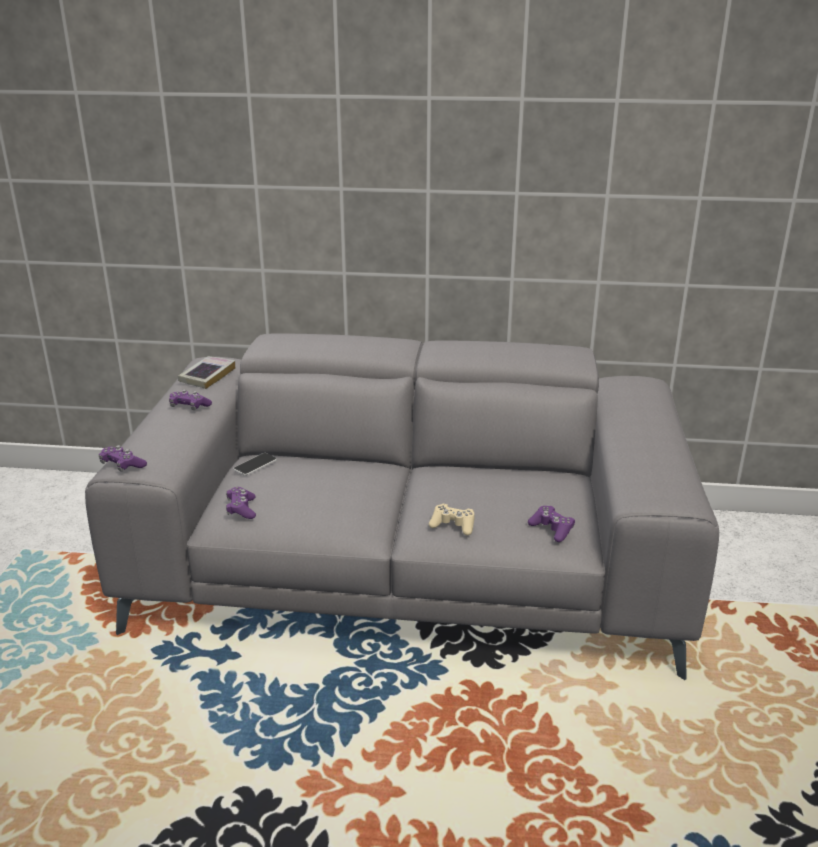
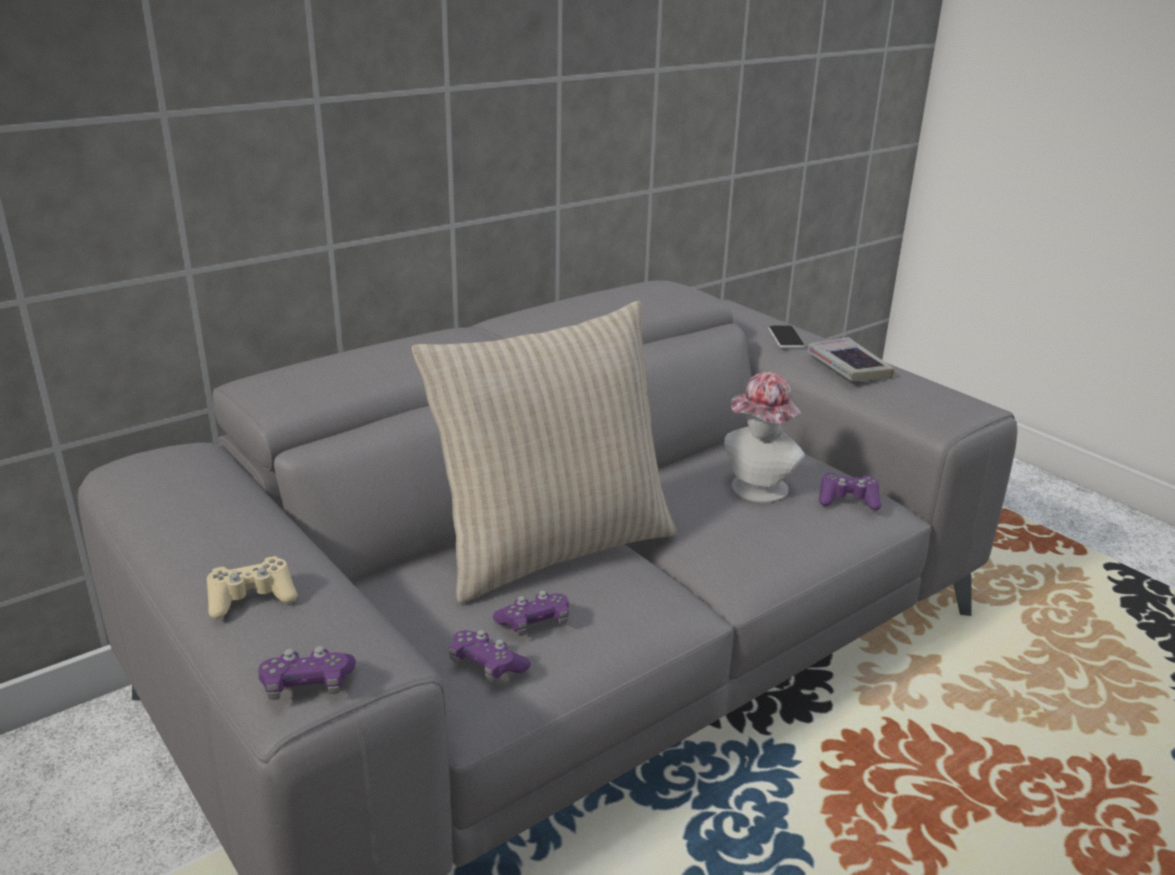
camera: 45 degrees left, 0 degrees up
purple game controller [169,390,212,410] -> purple game controller moved to [493,590,569,636]
book [178,356,235,389] -> book moved to [807,337,894,381]
phone [233,453,277,476] -> phone moved to [768,325,805,348]
beige game controller [429,504,475,536] -> beige game controller moved to [207,556,298,619]
none -> beige pillow [411,301,677,603]
none -> hat [724,372,805,503]

